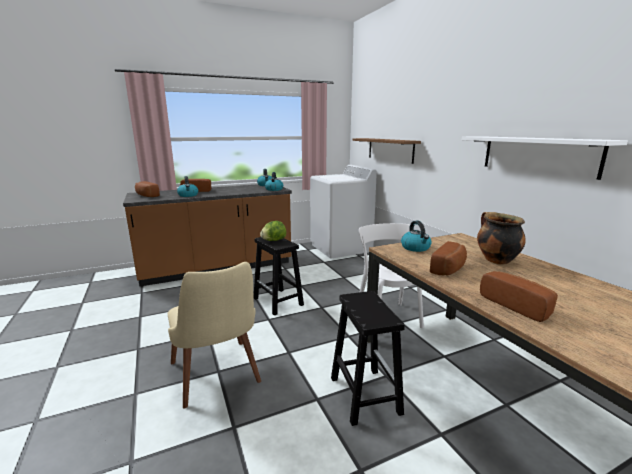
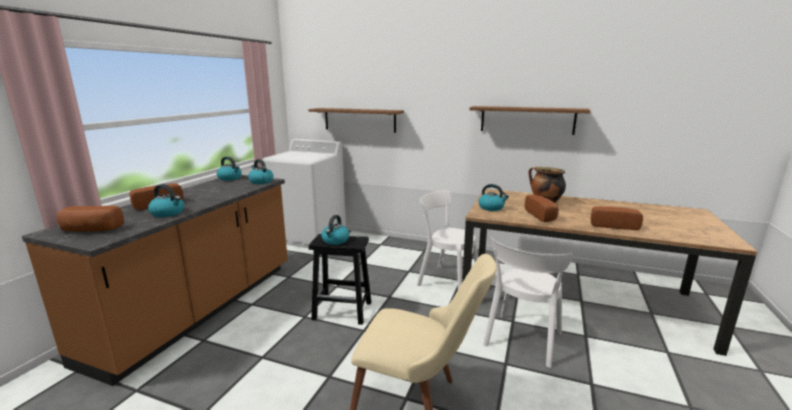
camera: 45 degrees left, 0 degrees up
lettuce [260,221,286,241] -> kettle [321,215,349,245]
black stool [331,291,405,426] -> white chair [483,238,573,368]
white shelf [462,136,628,180] -> brown shelf [469,106,591,135]

